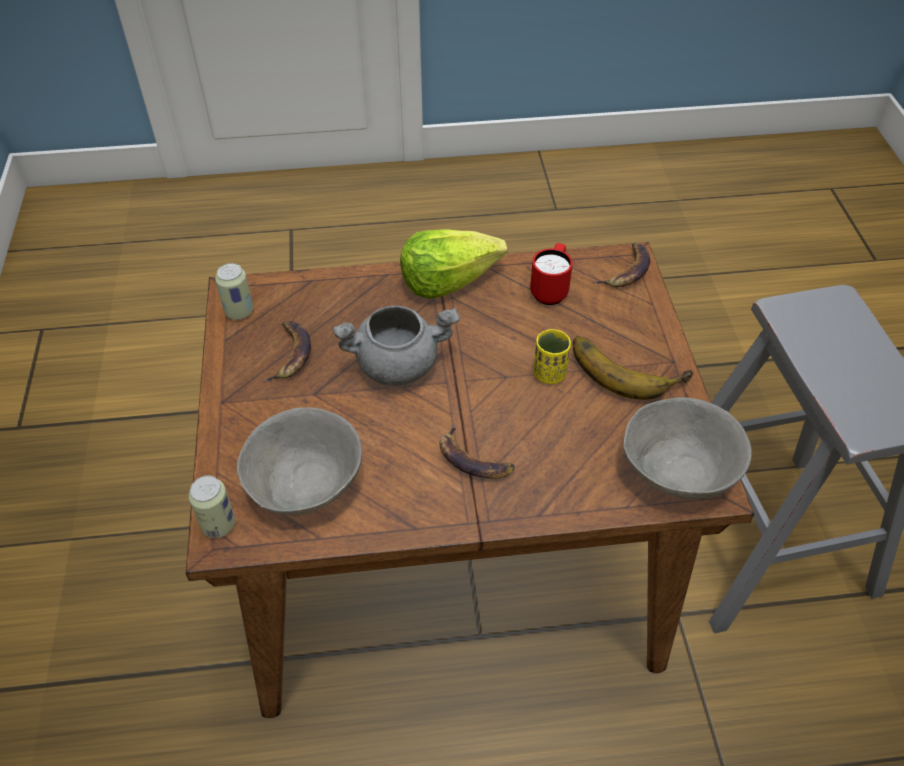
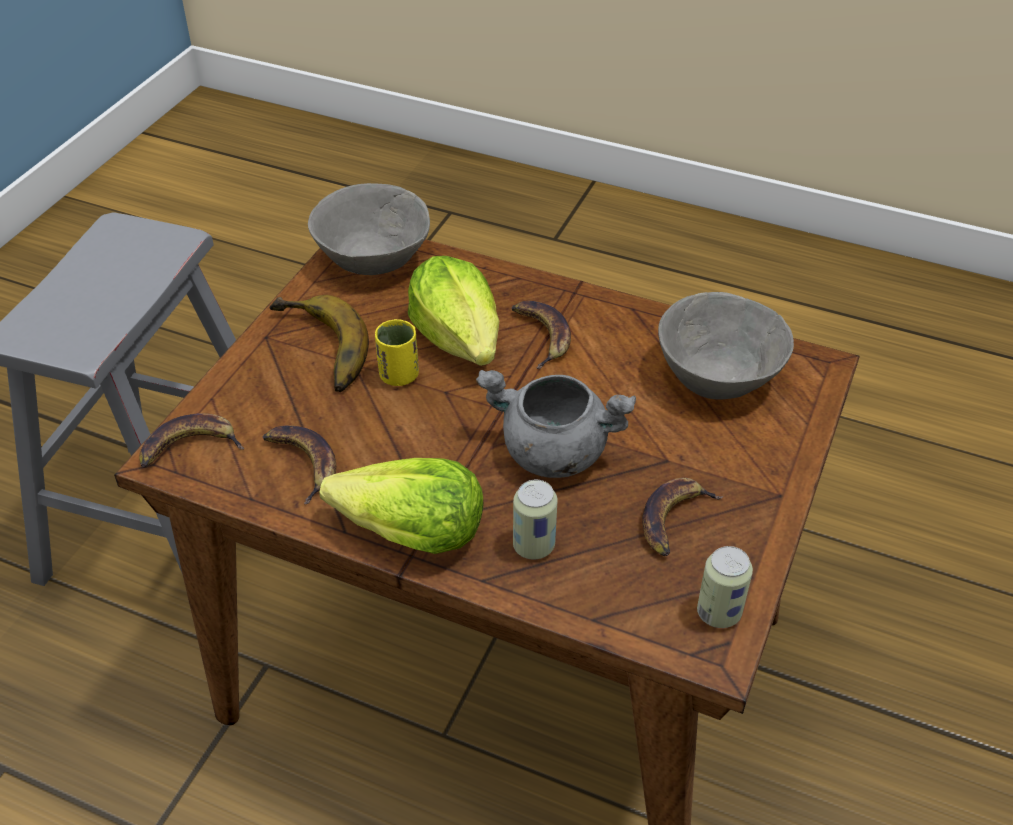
camera: 150 degrees left, 5 degrees down
can [189,475,235,538] -> can moved to [513,480,557,560]
red mug [530,243,573,305] -> banana [262,425,336,504]
none -> lettuce [408,256,499,366]

